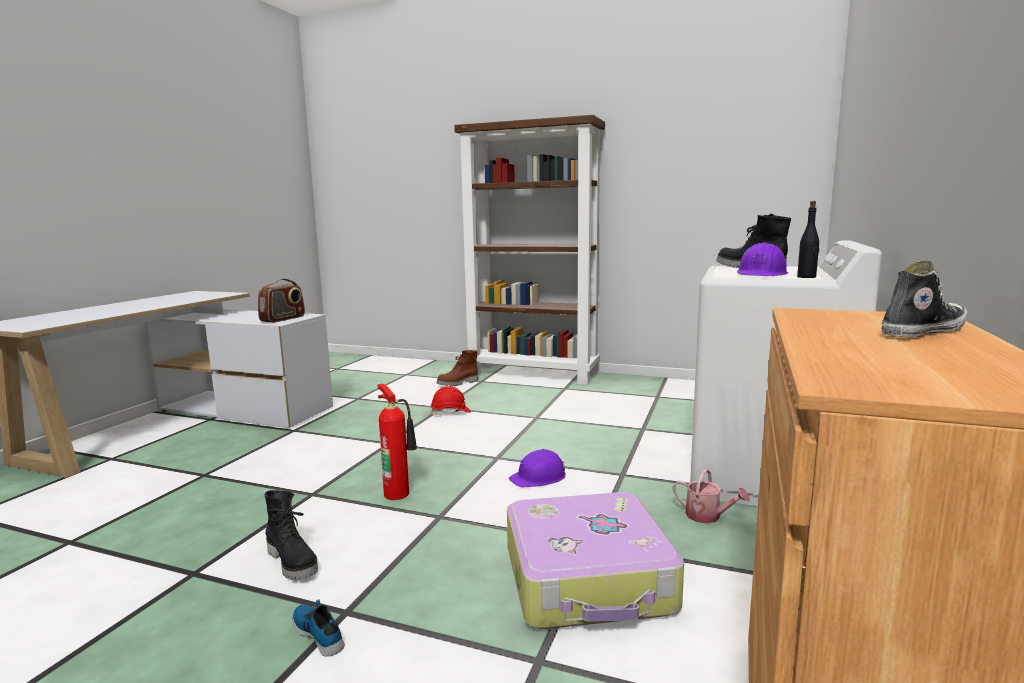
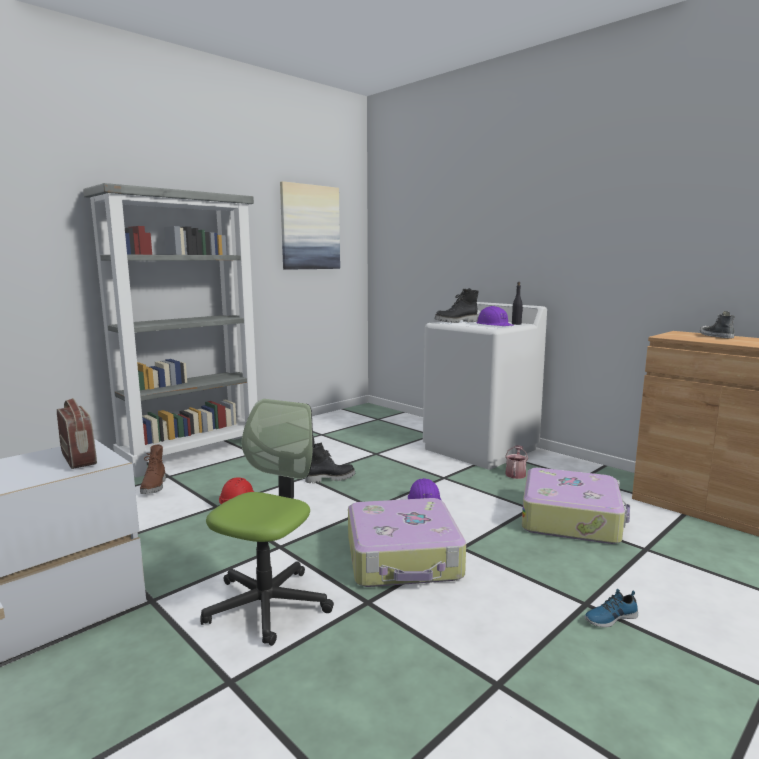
camera: 65 degrees left, 0 degrees up
black boot [265,490,318,580] -> black boot moved to [305,443,355,483]
fire extinguisher [378,384,417,500] -> suitcase [348,498,466,587]
brown bookcase [454,115,605,385] -> grey bookcase [83,183,257,478]
watering can [673,469,750,524] -> watering can turned 45 degrees counterclockwise [505,445,528,479]
none -> office chair [200,399,334,646]
none -> picture [280,181,340,270]

